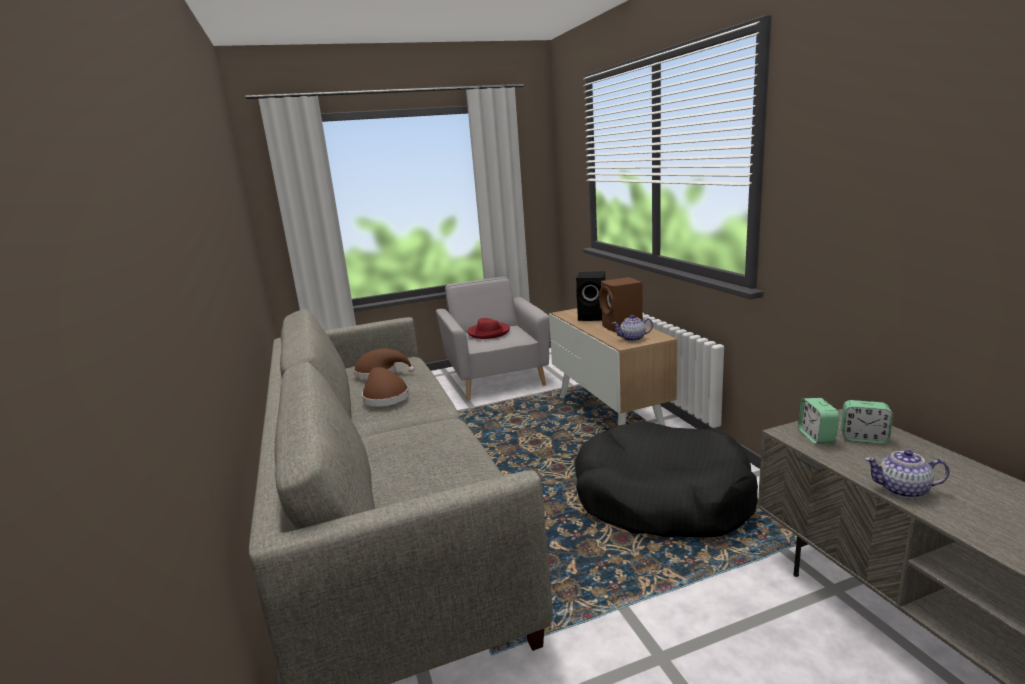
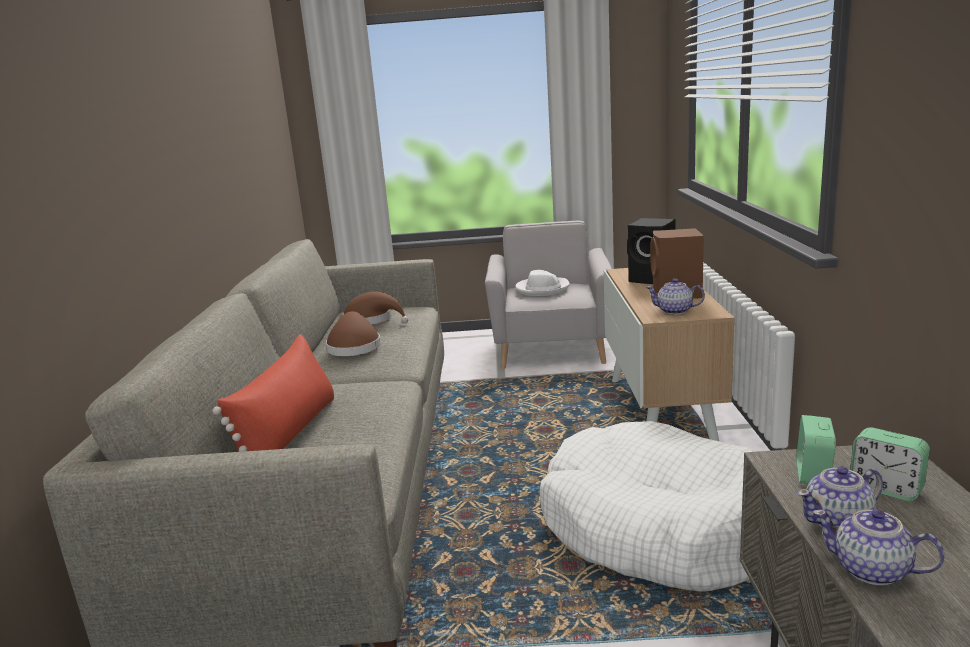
camera: 20 degrees right, 0 degrees up
red hat [467,318,510,339] -> white hat [515,270,570,296]
black dog bed [575,422,758,538] -> white dog bed [540,421,752,592]
none -> red pillow [213,334,334,452]
none -> teapot [797,466,883,527]

